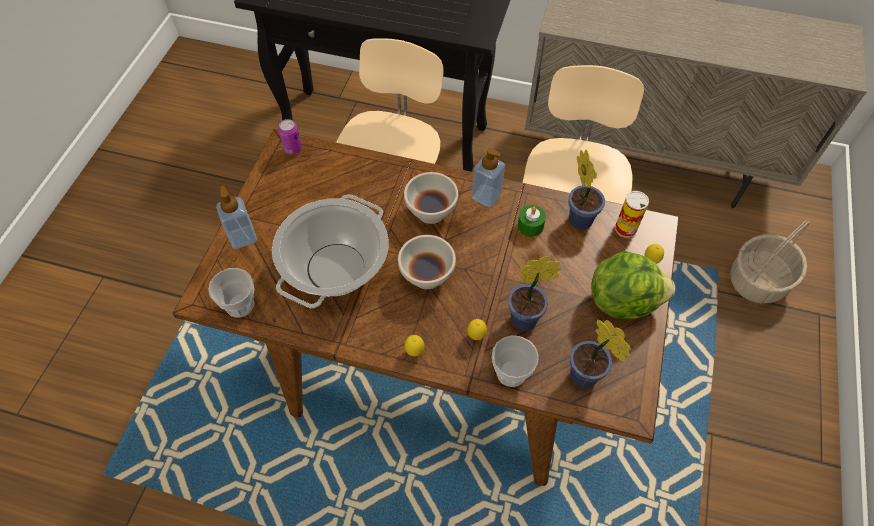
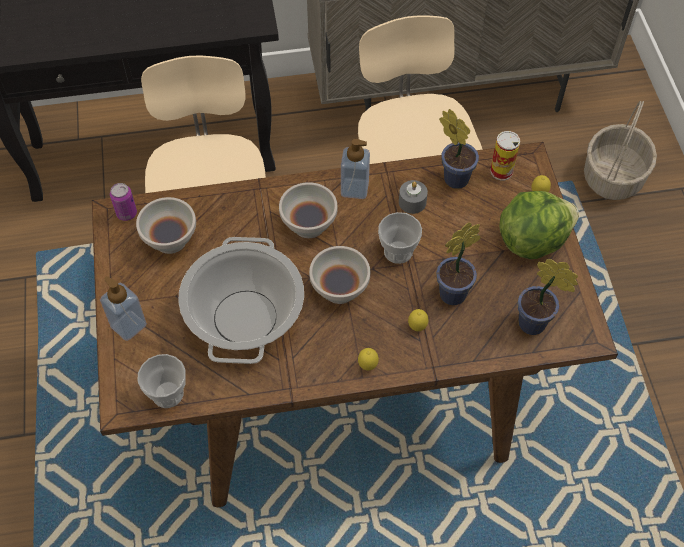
camera: 25 degrees left, 0 degrees up
cup [492,335,539,387] -> cup moved to [378,212,422,264]
green candle [518,205,546,237] -> grey candle [399,180,428,214]
none -> white bowl [136,197,196,254]

